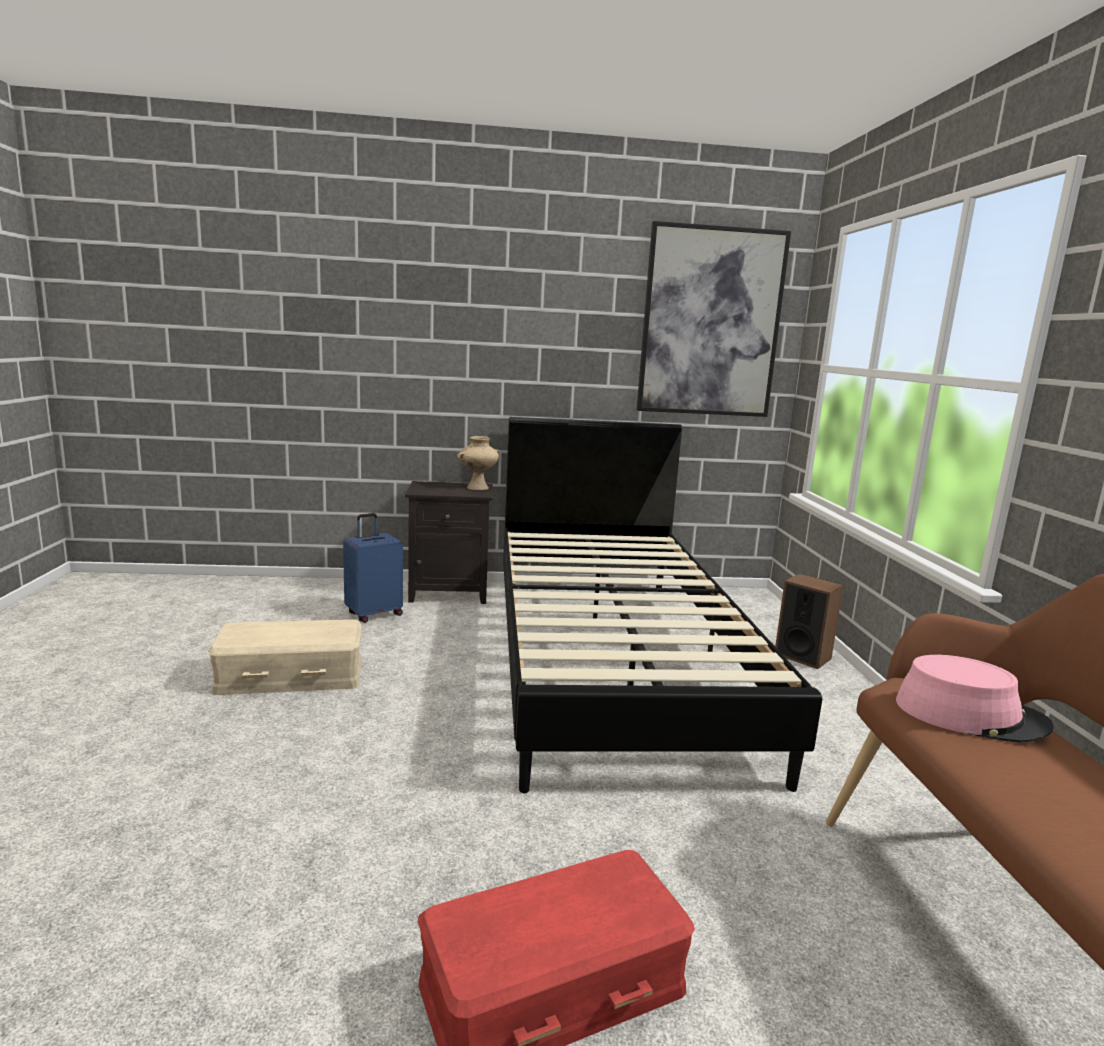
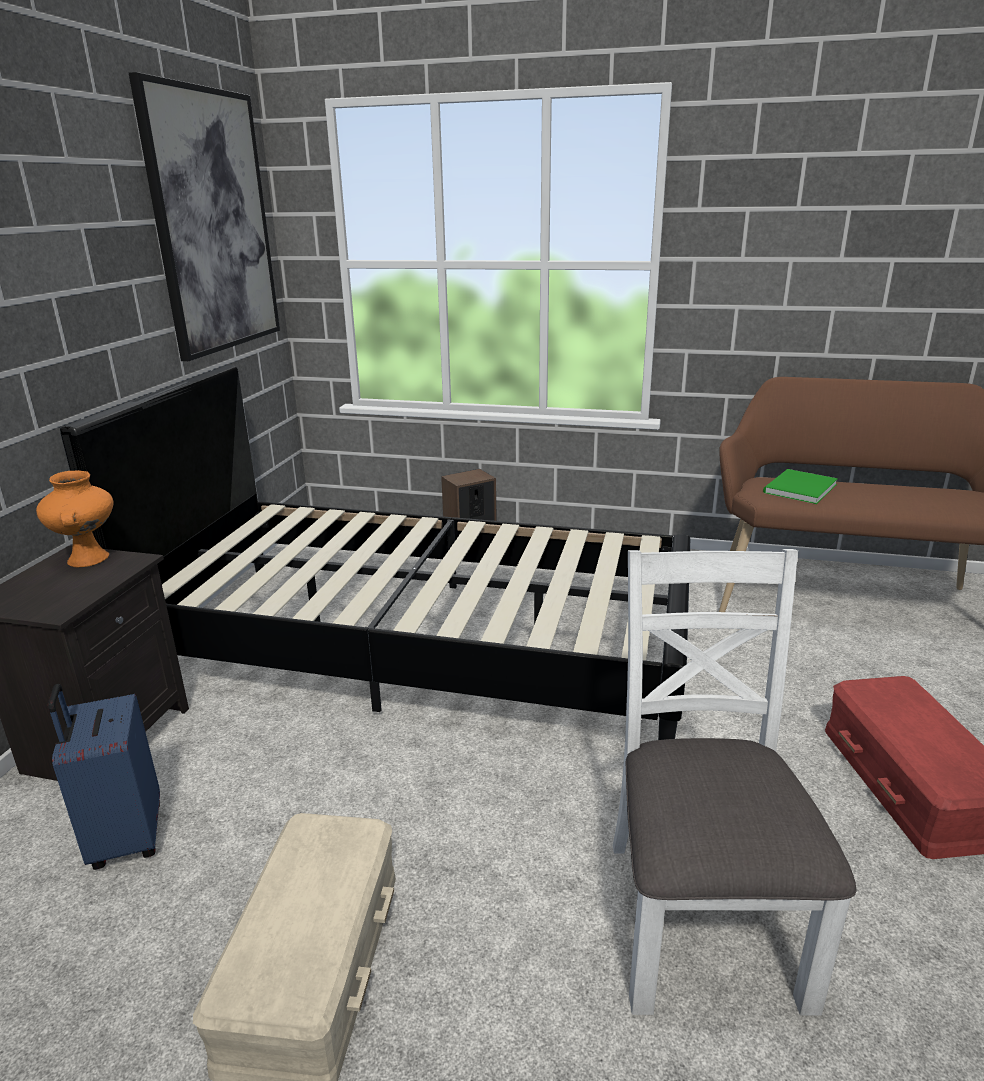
camera: 70 degrees left, 10 degrees up
beige vase [457,436,500,490] -> orange vase [36,470,113,567]
pink hat [896,655,1054,743] -> green book [763,469,838,504]
none -> white chair [613,549,856,1016]

